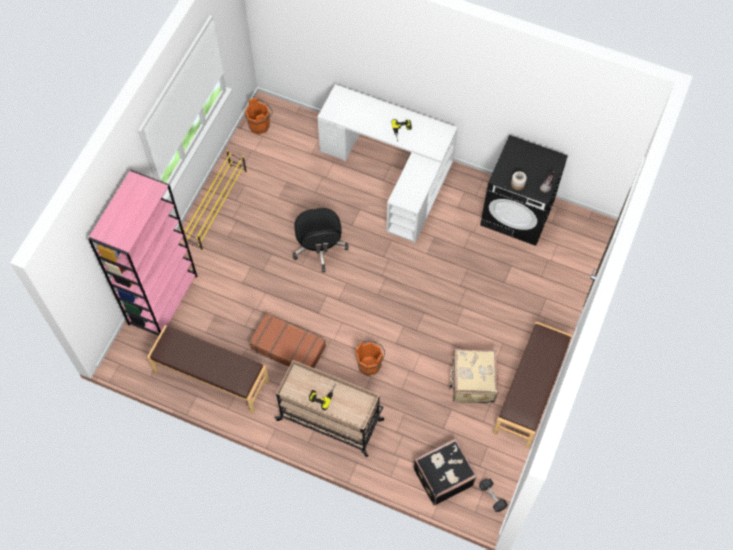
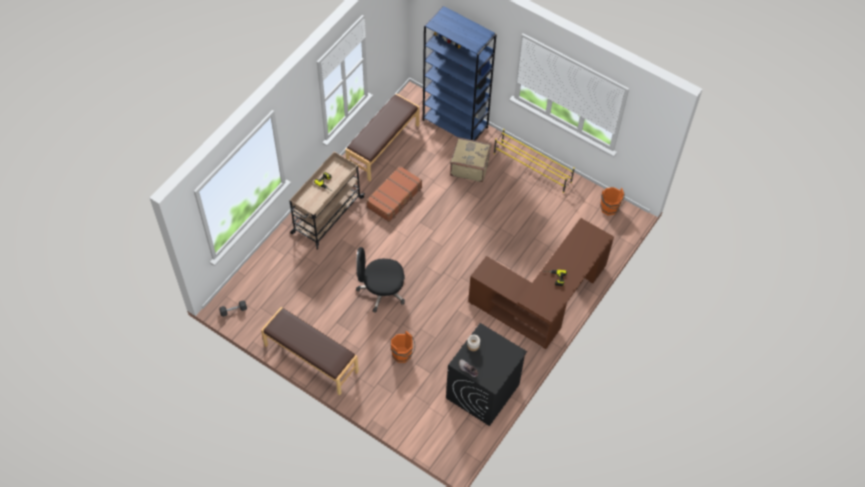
camera: 100 degrees right, 5 degrees down
pink bookcase [88,170,197,335] -> blue bookcase [423,6,497,141]
black office chair [293,208,349,272] -> black office chair moved to [356,247,405,313]
white desk [317,84,458,243] -> brown desk [468,218,614,349]
orange bucket [356,341,385,376] -> orange bucket moved to [391,331,415,363]
black suitcase [414,439,477,506] -> none
beige suitcase [449,349,498,403] -> beige suitcase moved to [450,137,491,182]

